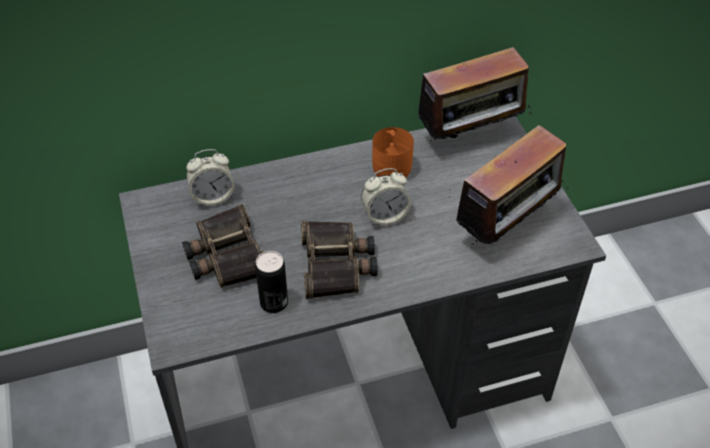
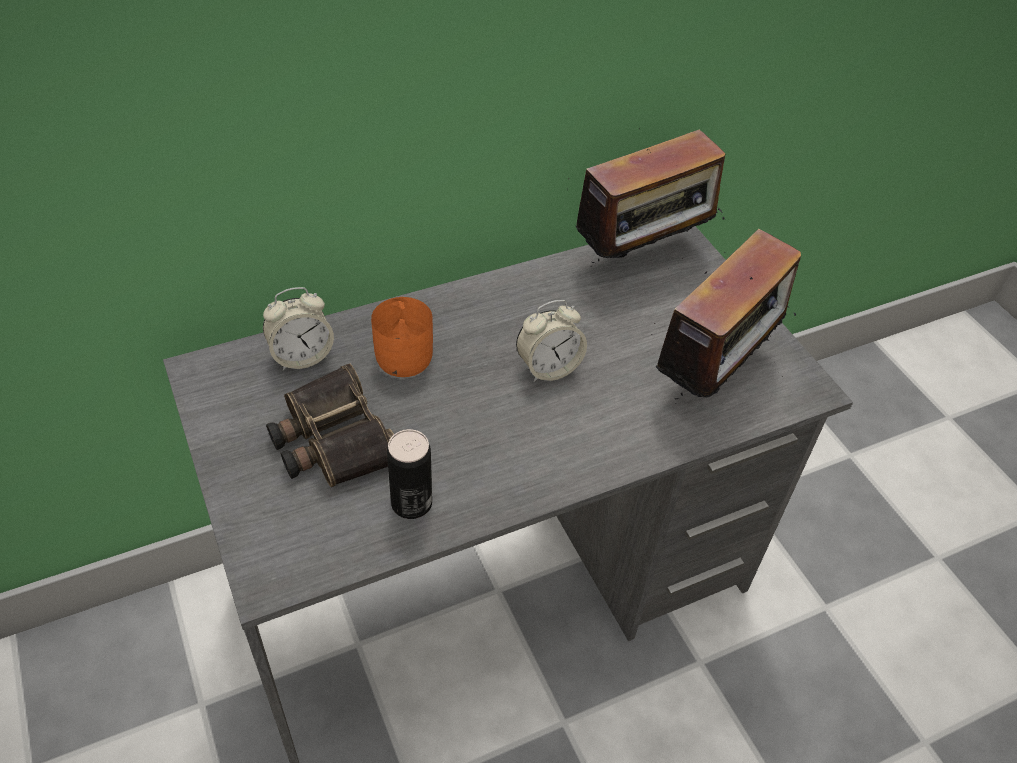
camera: 10 degrees left, 0 degrees up
binoculars [301,221,378,299] -> none
orange mug [372,127,414,177] -> orange mug moved to [371,297,433,377]

